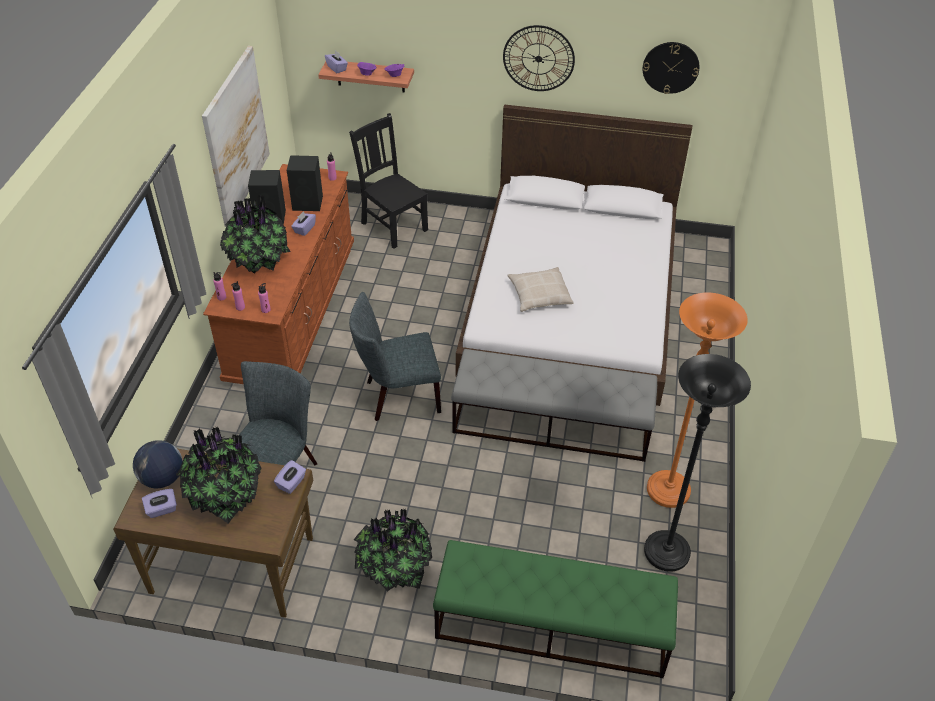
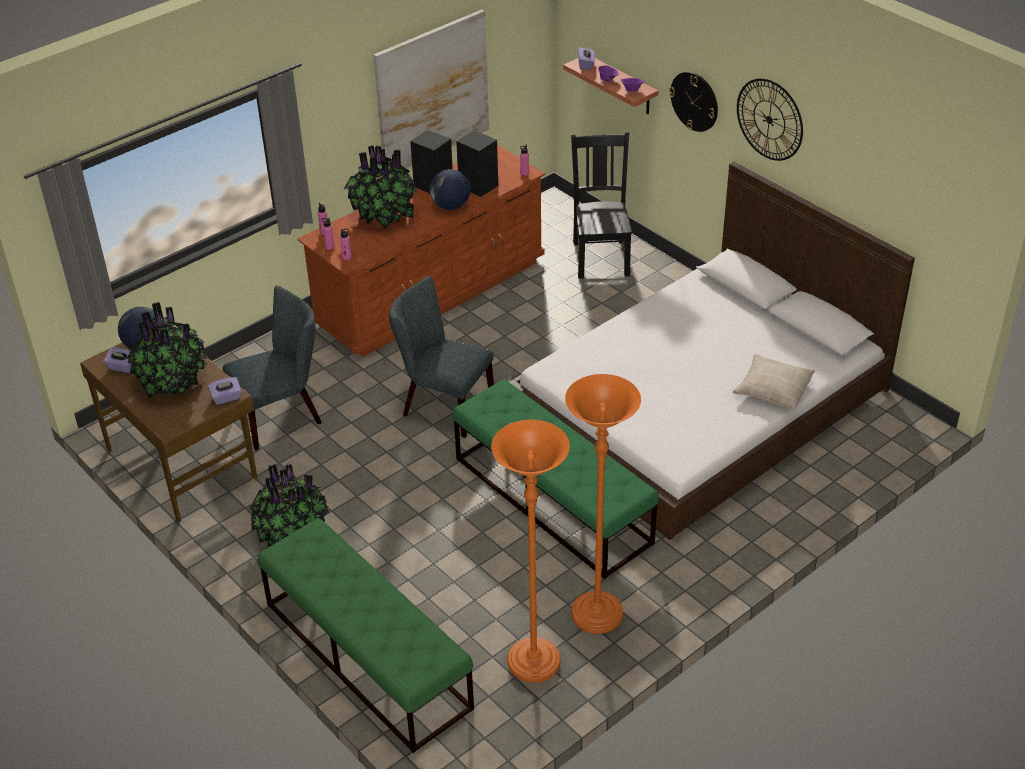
camera: 40 degrees right, 5 degrees down
purple tissue box [291,211,316,236] -> globe [430,169,470,210]
grey bench [451,349,657,462] -> green bench [452,379,659,579]
beige pillow [507,267,574,312] -> beige pillow moved to [733,354,815,411]
wall clock [643,42,699,94] -> wall clock moved to [669,71,718,132]
black floor lamp [644,354,751,572] -> orange floor lamp [491,420,570,683]

